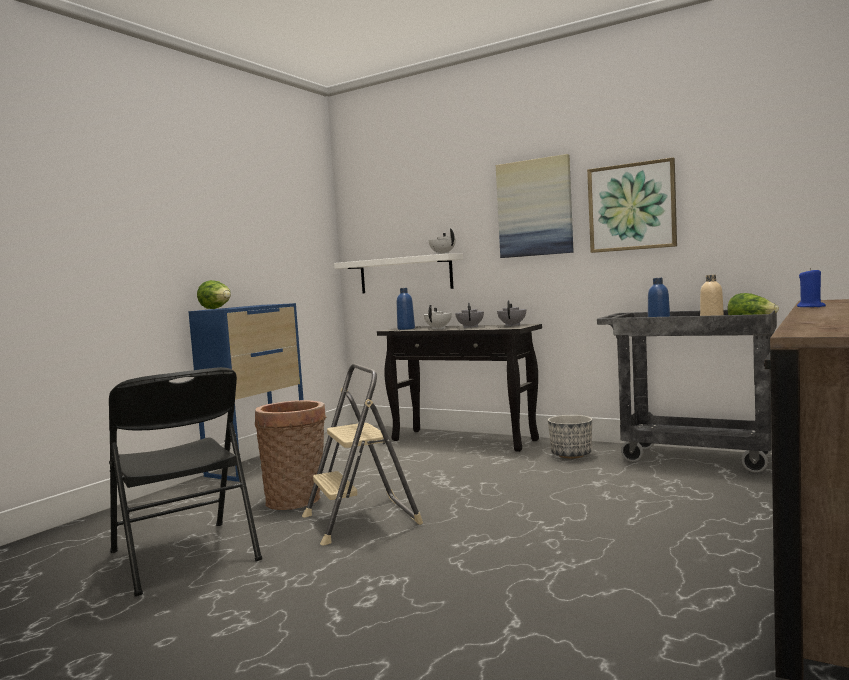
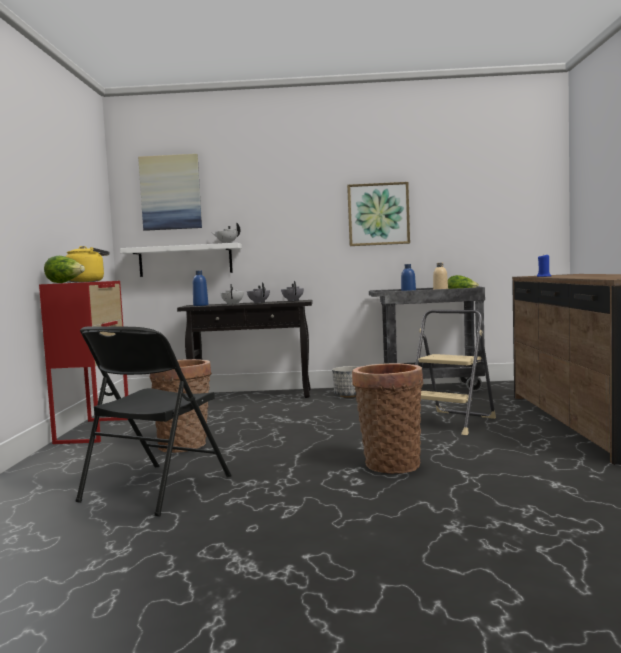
camera: 30 degrees left, 0 degrees up
black chair [109,367,262,596] -> black chair turned 90 degrees clockwise [76,326,232,517]
blue cabinet [188,303,304,482] -> red cabinet [39,281,128,444]
beige step ladder [302,363,423,546] -> beige step ladder moved to [415,310,496,435]
picture [496,154,574,258] -> picture moved to [138,154,202,231]
none -> yellow kettle [65,246,110,282]
none -> basket [352,363,424,474]

